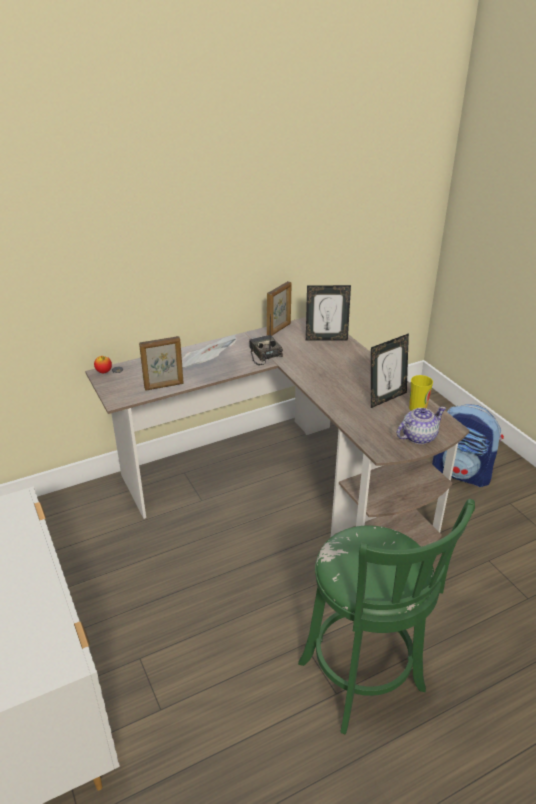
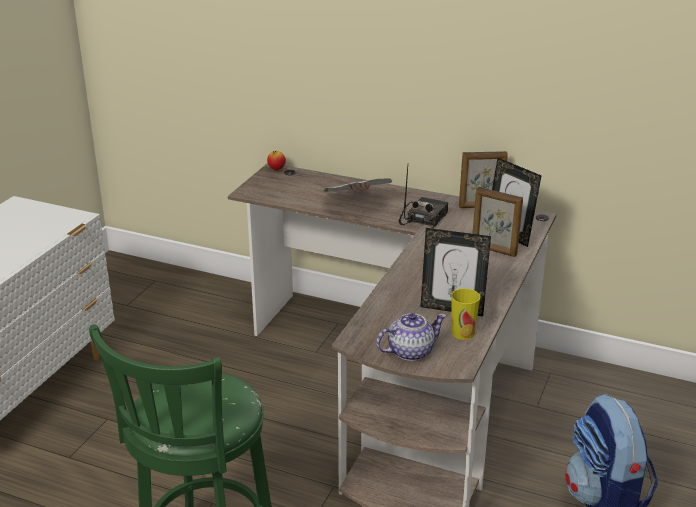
camera: 50 degrees right, 5 degrees down
picture frame [139,336,184,391] -> picture frame moved to [472,187,523,257]
teapot [397,407,446,444] -> teapot turned 45 degrees counterclockwise [376,313,446,361]

